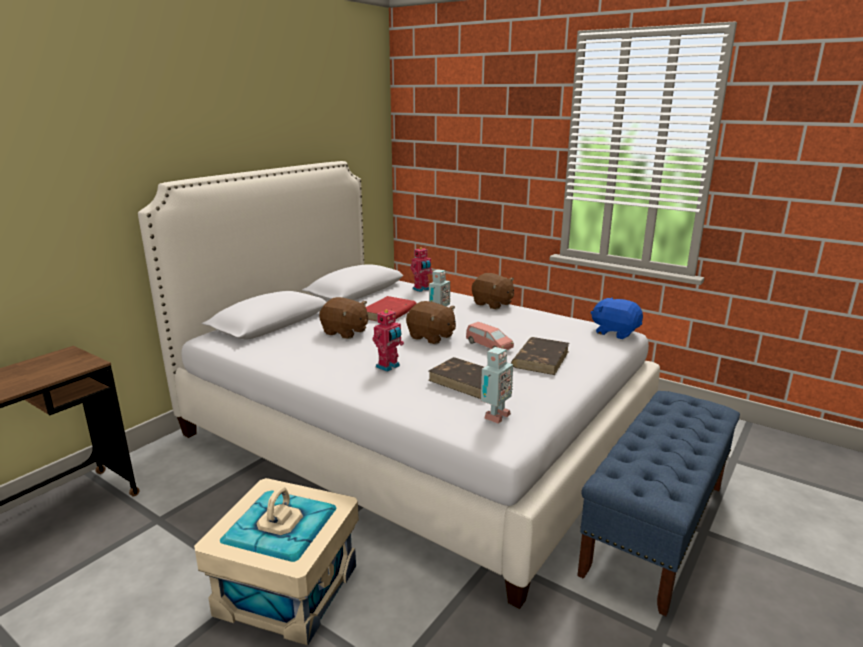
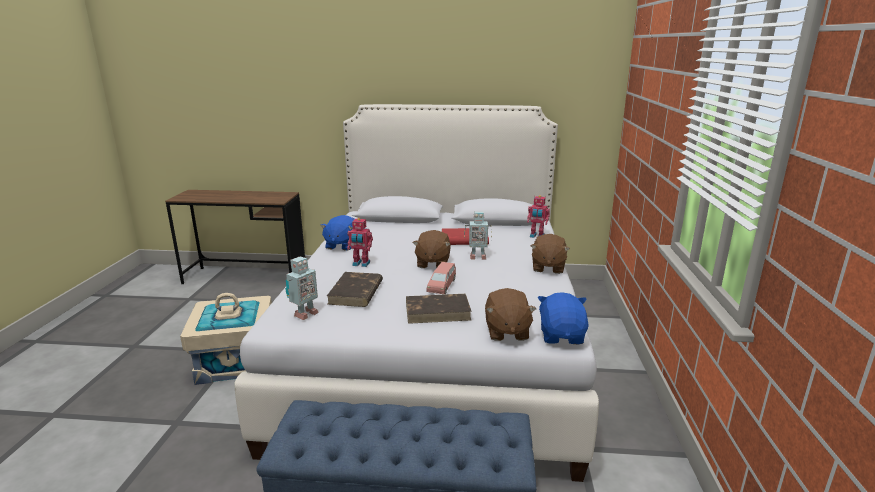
camera: 60 degrees right, 0 degrees up
brown plush toy [319,297,368,339] -> brown plush toy moved to [485,288,536,341]
toy robot [481,347,513,424] -> toy robot turned 60 degrees counterclockwise [285,256,319,320]
none -> blue plush toy [320,215,354,251]

